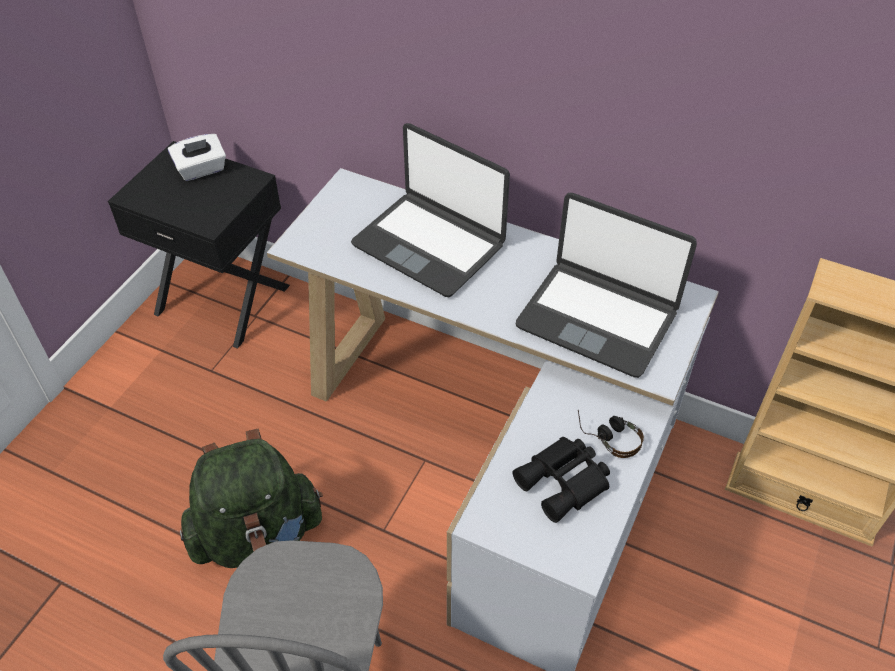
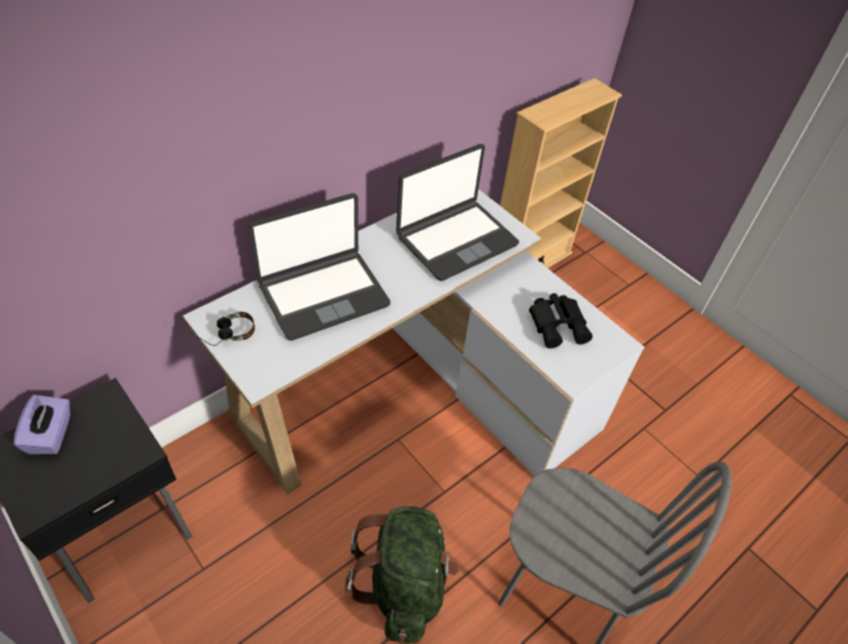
camera: 70 degrees left, 0 degrees up
white tissue box [168,134,226,181] -> purple tissue box [13,395,70,454]
headphones [578,410,644,458] -> headphones moved to [198,312,255,346]

